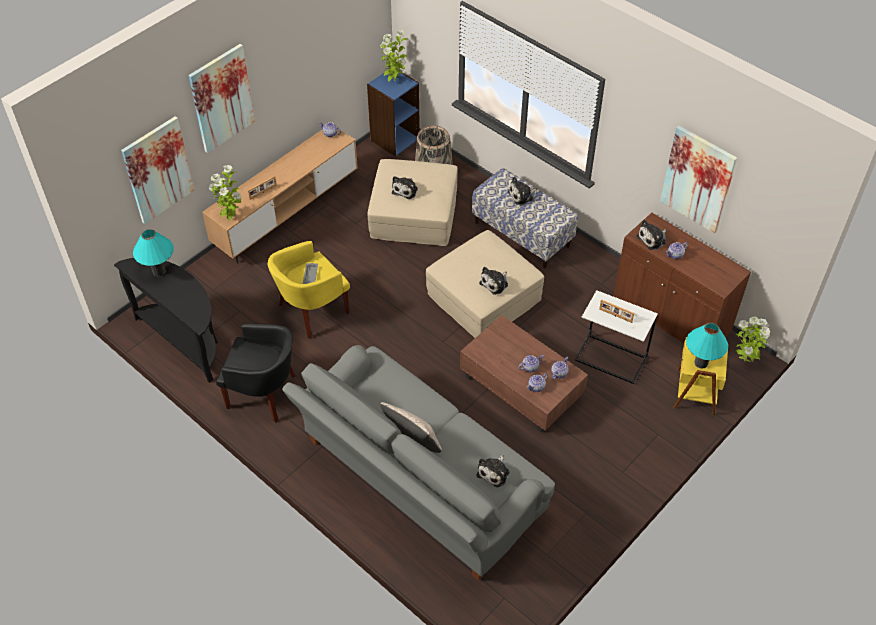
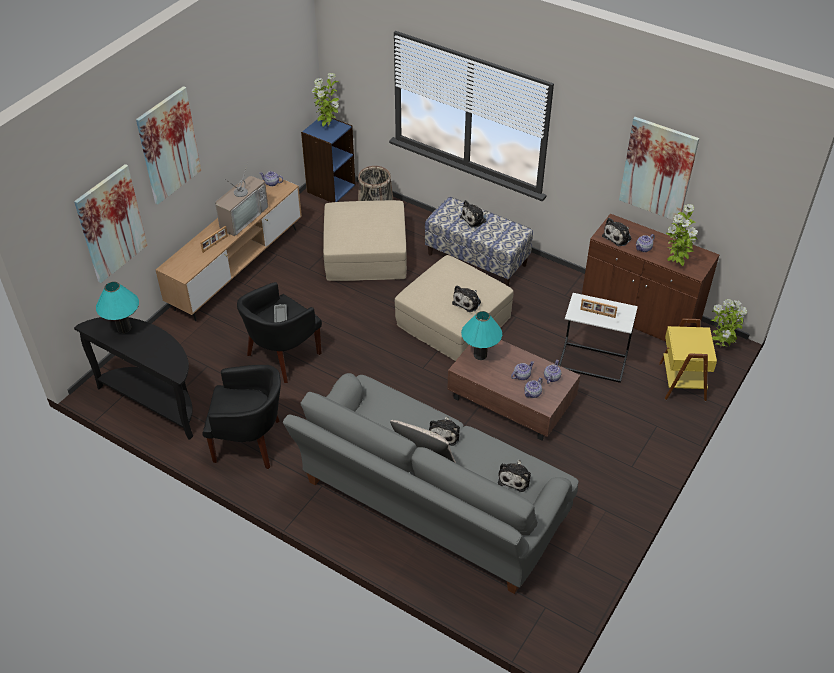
camera: 10 degrees left, 5 degrees down
potted plant [209,165,241,221] -> potted plant moved to [666,204,698,266]
yellow armchair [268,241,350,339] -> black armchair [237,282,322,383]
plush toy [392,176,418,199] -> plush toy moved to [429,416,460,446]
turquoise table lamp [686,323,728,369] -> turquoise table lamp moved to [461,311,502,360]
none -> television [215,162,268,236]

